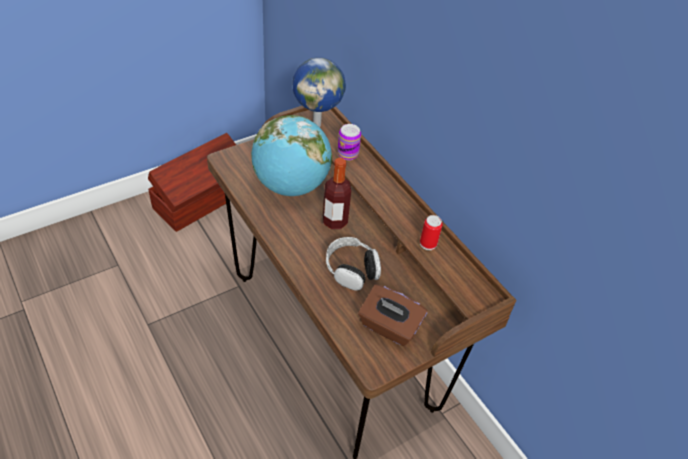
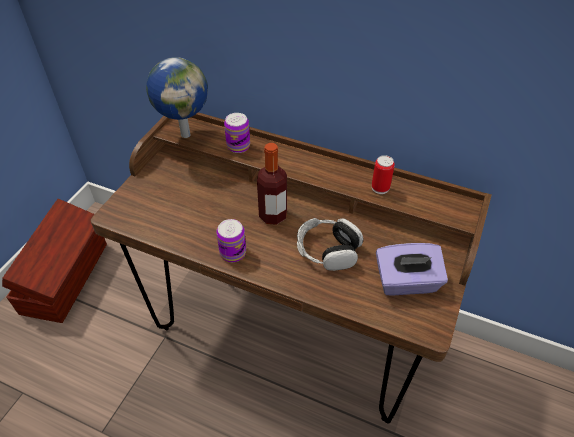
camera: 30 degrees left, 0 degrees up
globe [251,115,332,196] -> none
brown tissue box [358,284,427,346] -> purple tissue box [376,243,448,295]
none -> can [216,219,246,262]

